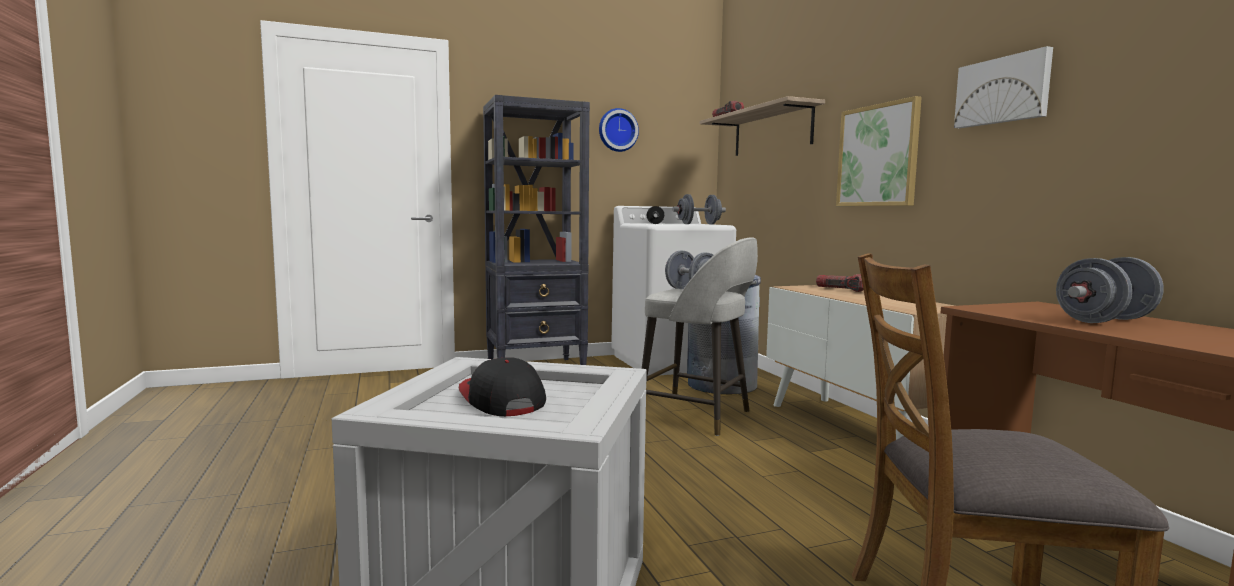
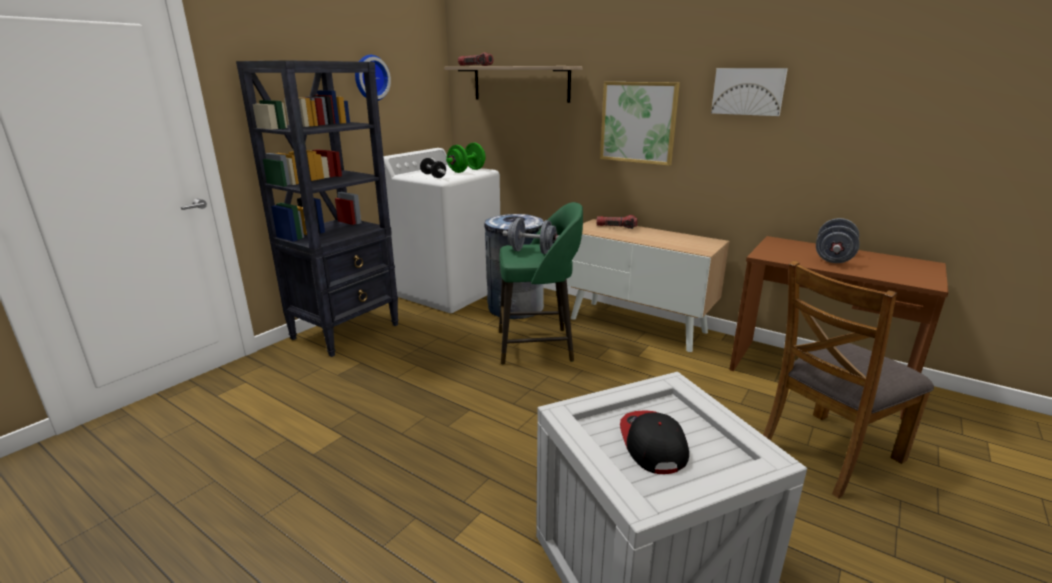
camera: 35 degrees left, 15 degrees up
cap [459,358,546,416] -> cap turned 60 degrees clockwise [620,410,689,474]
grey stool [642,237,758,436] -> green stool [499,202,583,364]
grey dumbbell [673,194,726,225] -> green dumbbell [446,143,486,173]

